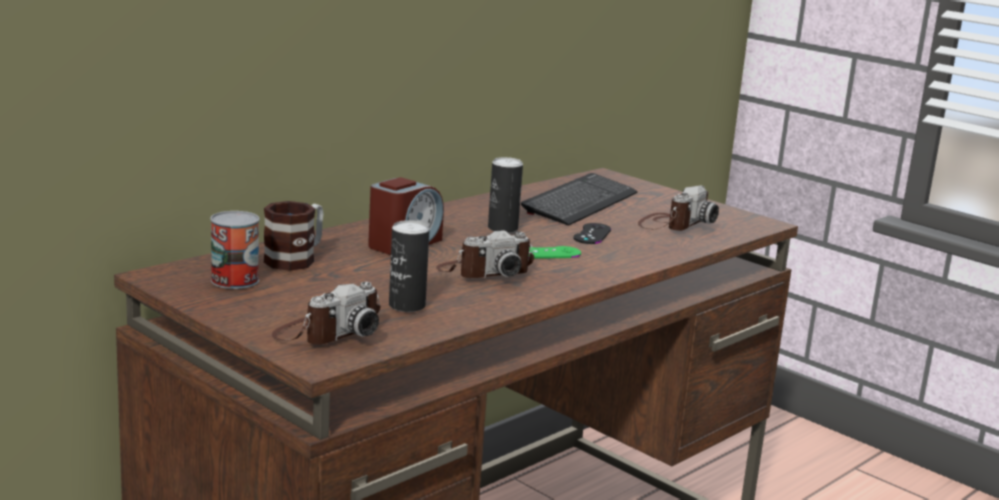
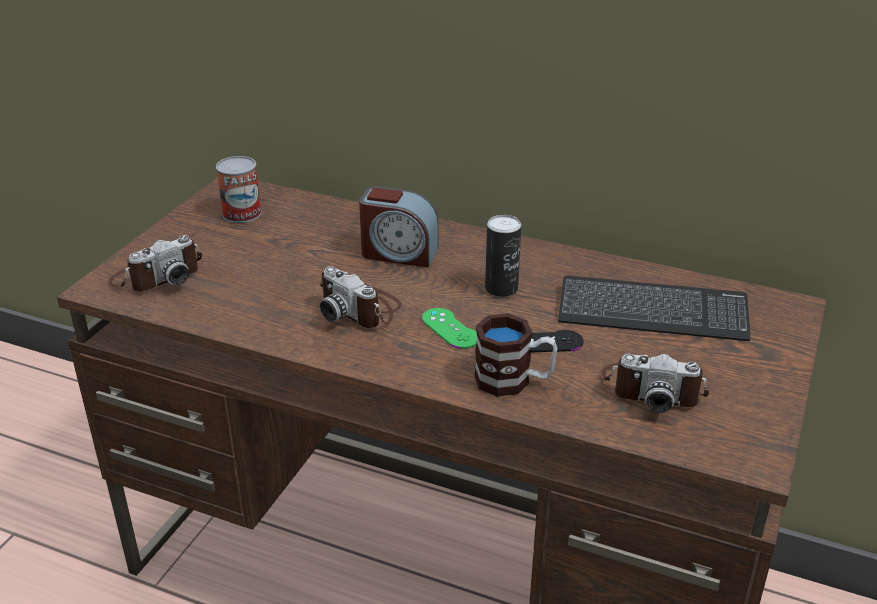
camera: 70 degrees right, 15 degrees up
mug [263,201,323,271] -> mug moved to [474,313,557,397]
camera [272,282,381,345] -> camera turned 60 degrees counterclockwise [108,235,202,292]
can [389,220,430,312] -> none

